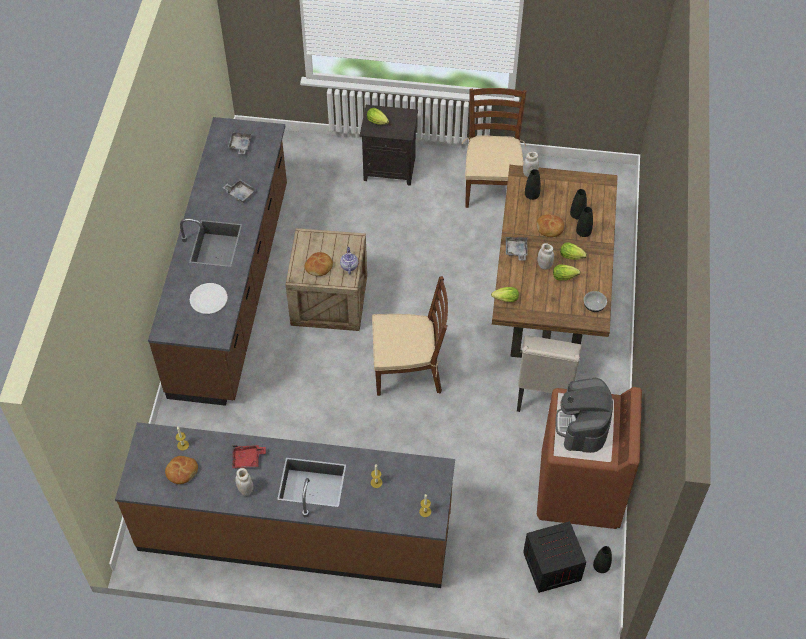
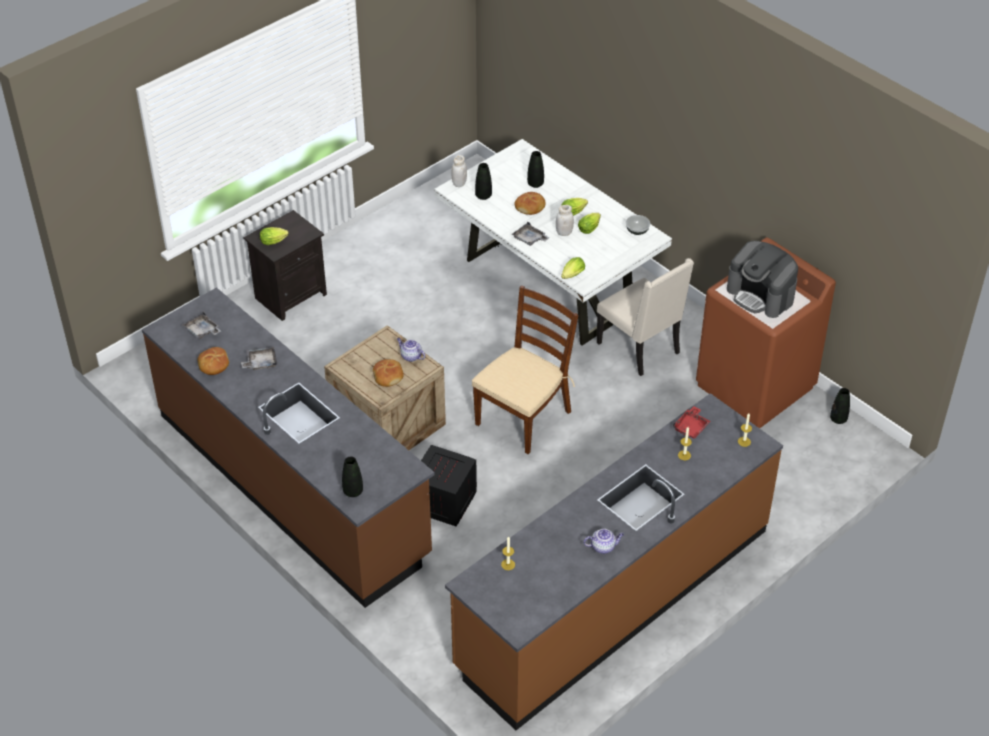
camera: 50 degrees left, 10 degrees down
bread [165,456,198,484] -> bread moved to [197,347,229,375]
white plate [190,283,228,314] -> none
red tray [232,445,266,468] -> red tray moved to [672,406,710,439]
white jar [235,468,253,496] -> teapot [583,529,624,554]
brown chair [462,88,527,208] -> none
brown dining table [492,165,618,358] -> white dining table [434,139,672,346]
crate [523,521,586,593] -> crate moved to [421,445,477,526]
black vase [576,207,593,237] -> black vase moved to [342,456,363,497]

